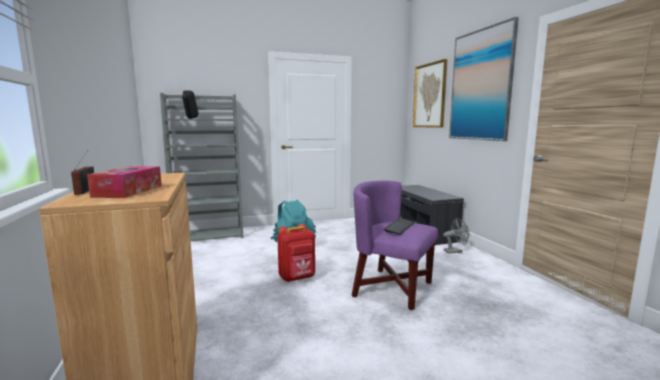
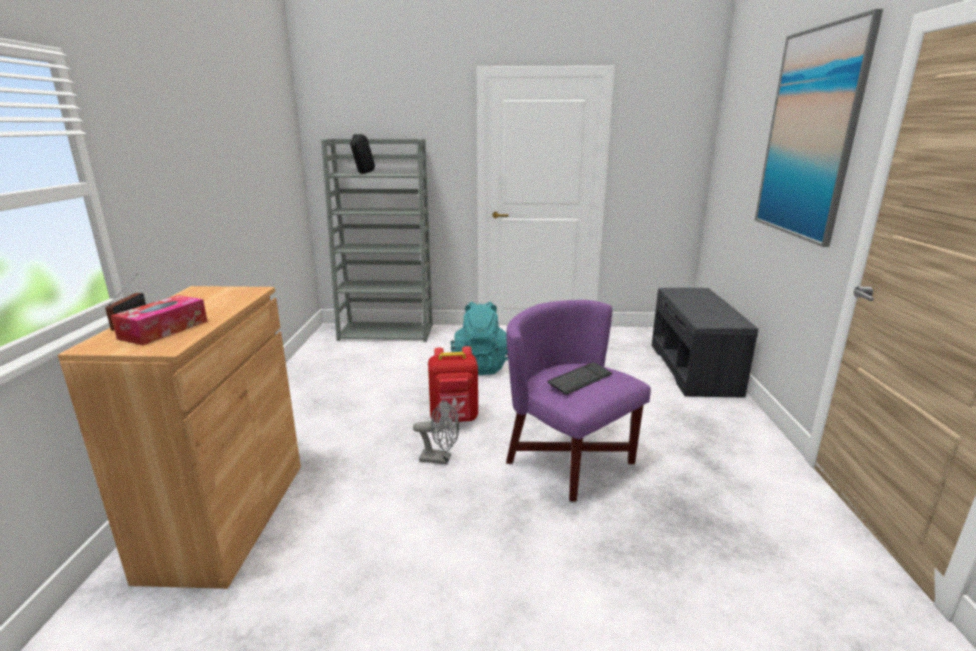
camera: 20 degrees right, 10 degrees up
picture [413,59,447,128] -> none
grey fan [443,218,469,254] -> grey fan moved to [413,400,459,465]

